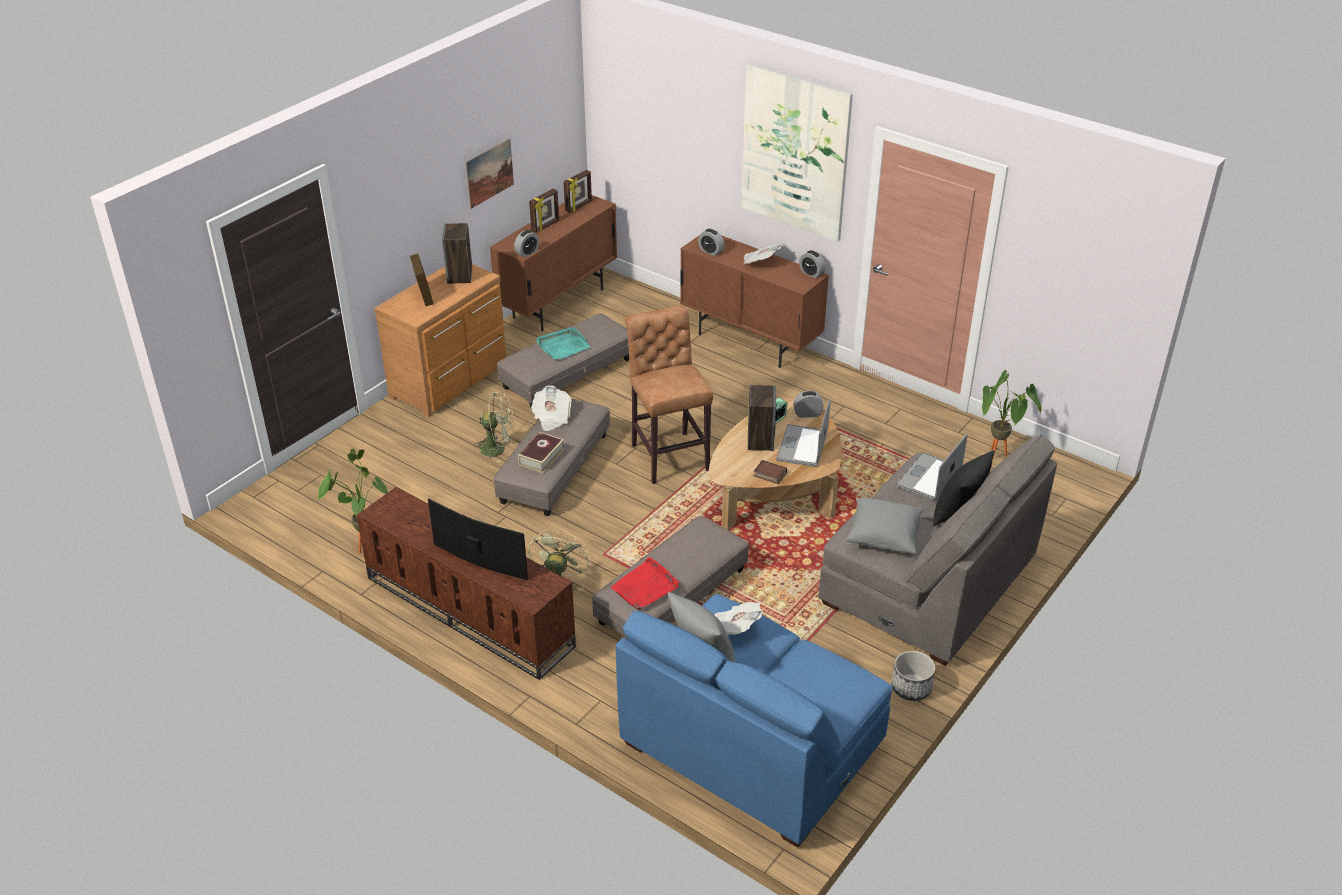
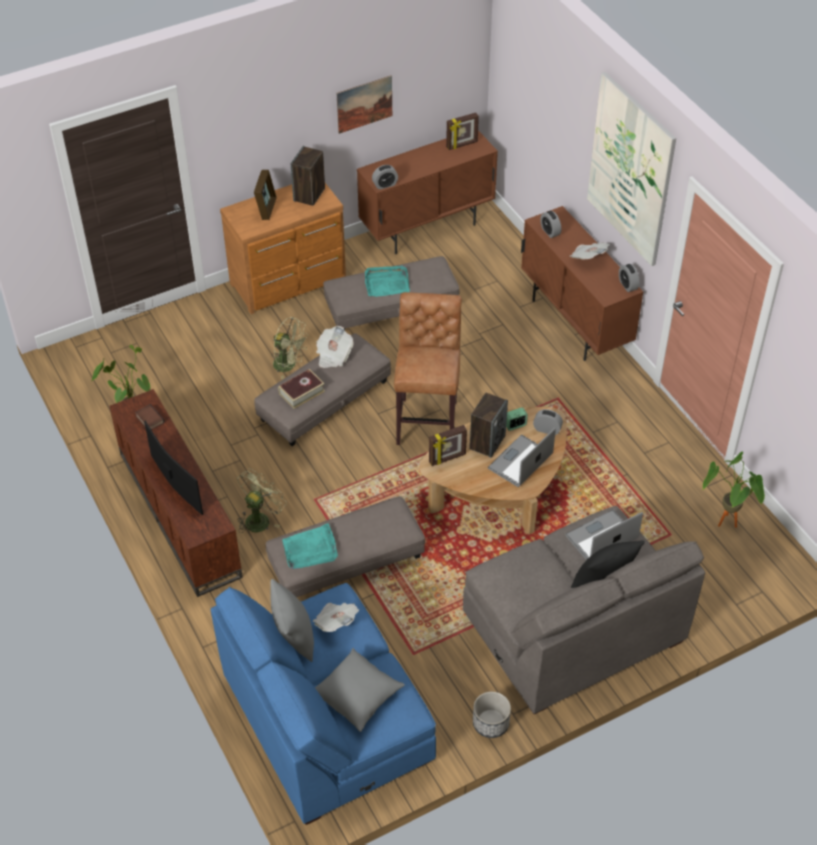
camera: 25 degrees right, 10 degrees up
picture frame [529,189,559,233] -> picture frame moved to [429,425,467,466]
red tray [611,557,679,610] -> turquoise tray [282,523,338,569]
book [754,460,787,484] -> book moved to [135,404,165,430]
grey pillow [846,497,923,554] -> grey pillow moved to [315,648,405,732]

